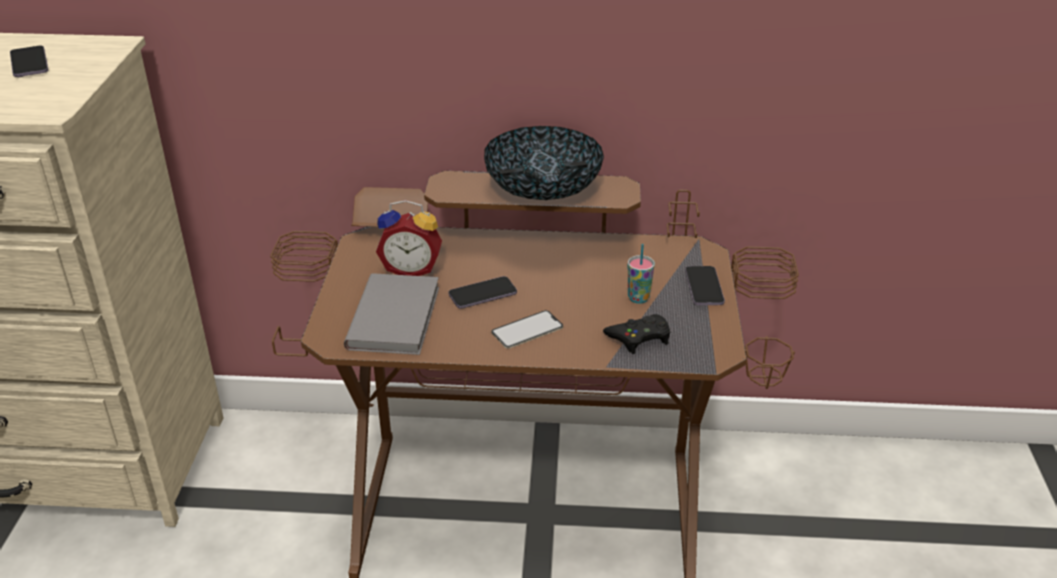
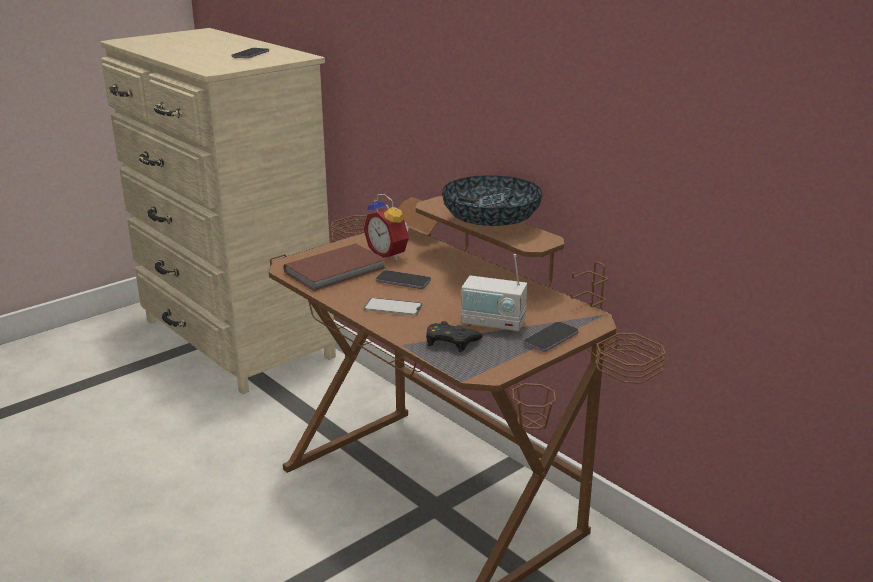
camera: 45 degrees right, 10 degrees down
grey book [344,273,439,355] -> brown book [284,243,386,291]
cup [628,244,655,304] -> radio [461,254,527,333]

